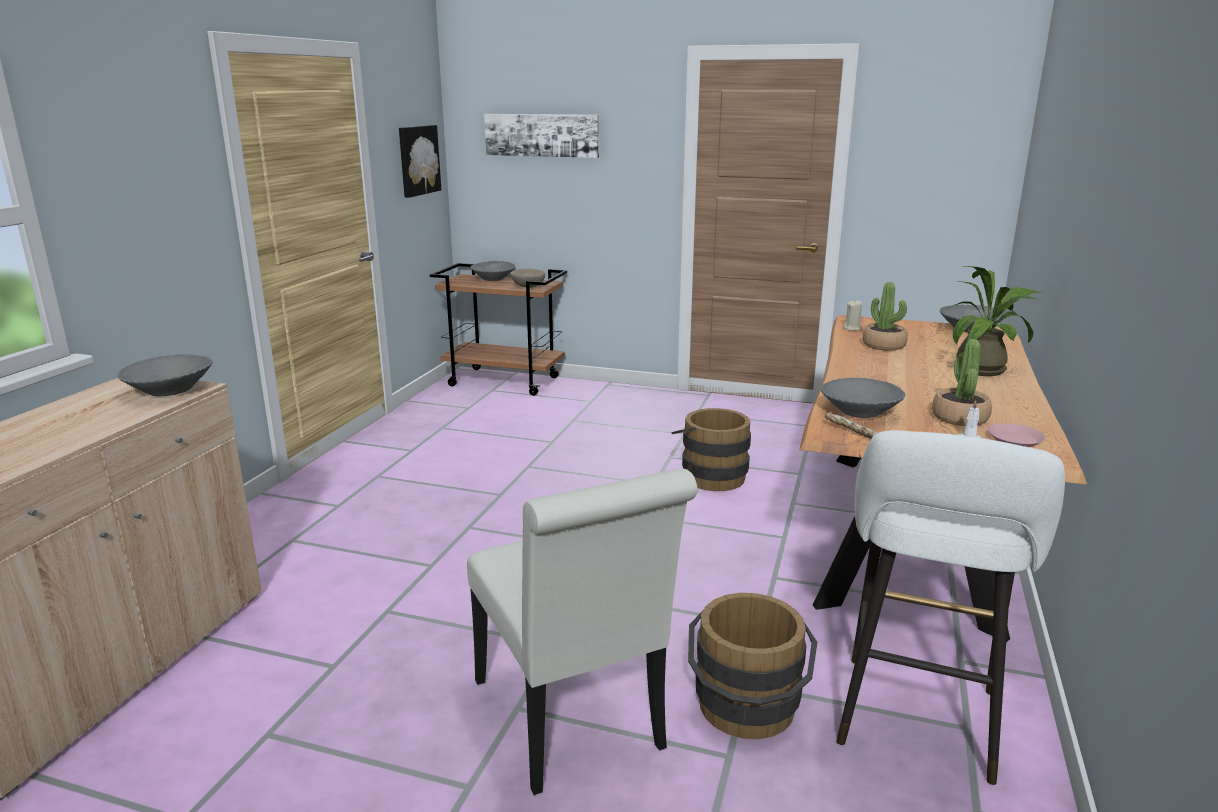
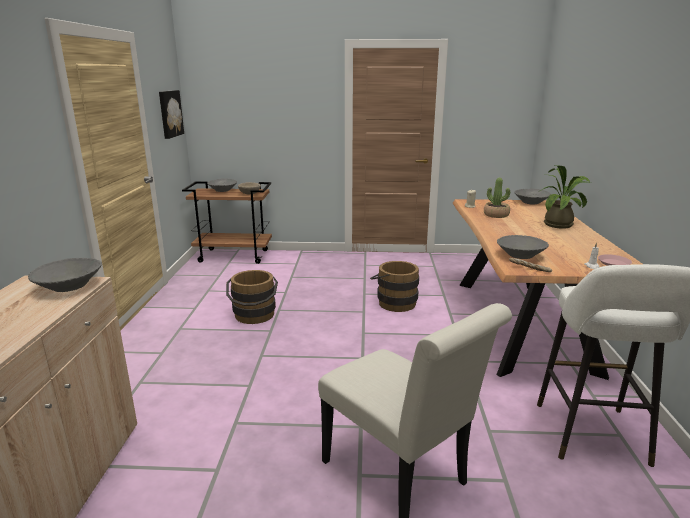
camera: 15 degrees left, 0 degrees up
picture [484,114,599,158] -> none
brown bucket [688,593,817,739] -> brown bucket moved to [226,270,278,324]
potted plant [932,339,992,426] -> none

